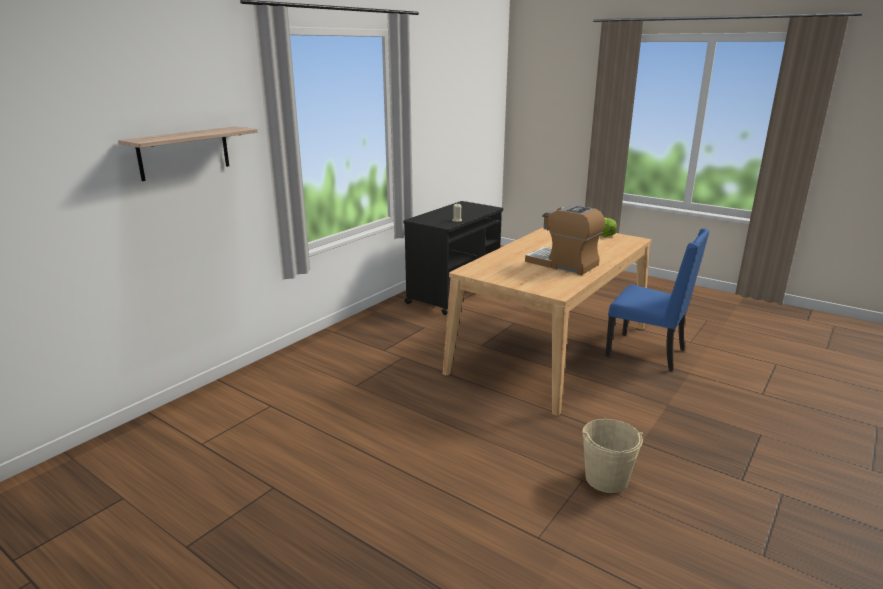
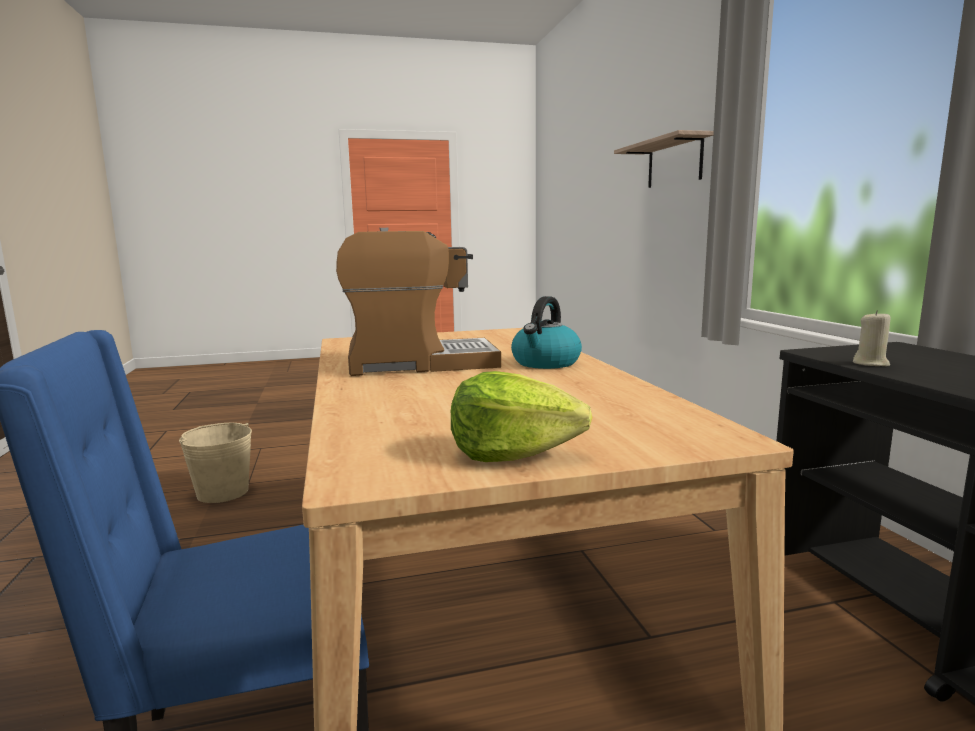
camera: 130 degrees right, 10 degrees down
none -> kettle [511,296,582,369]

